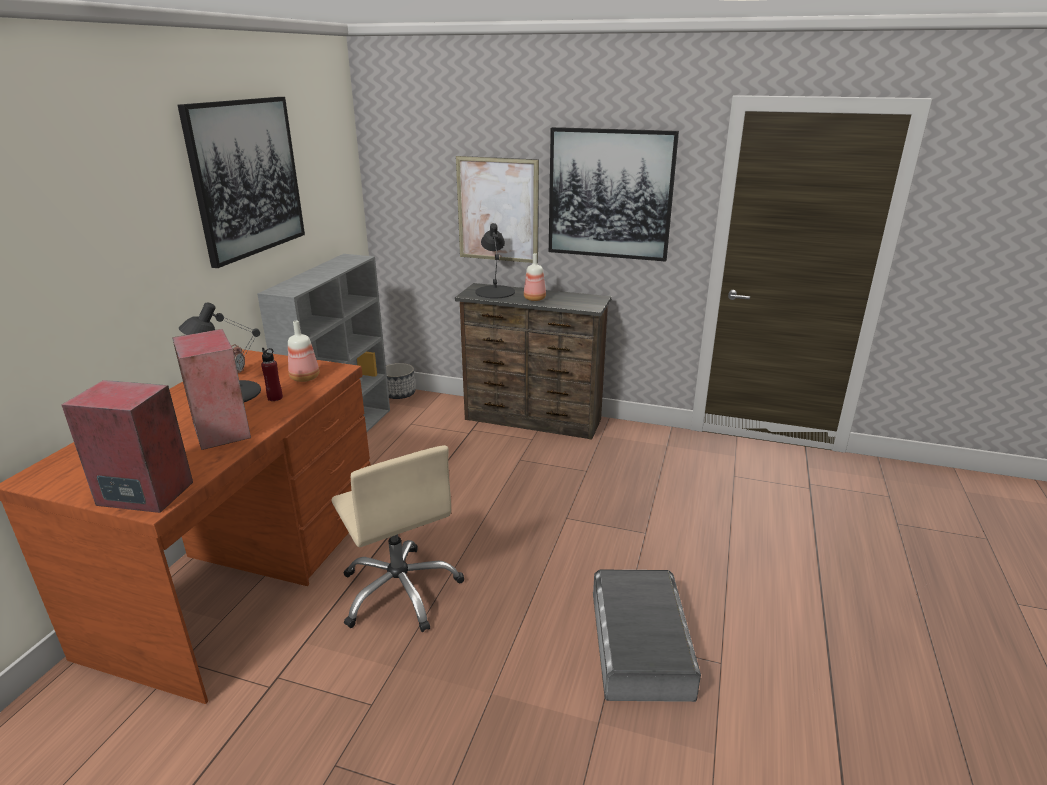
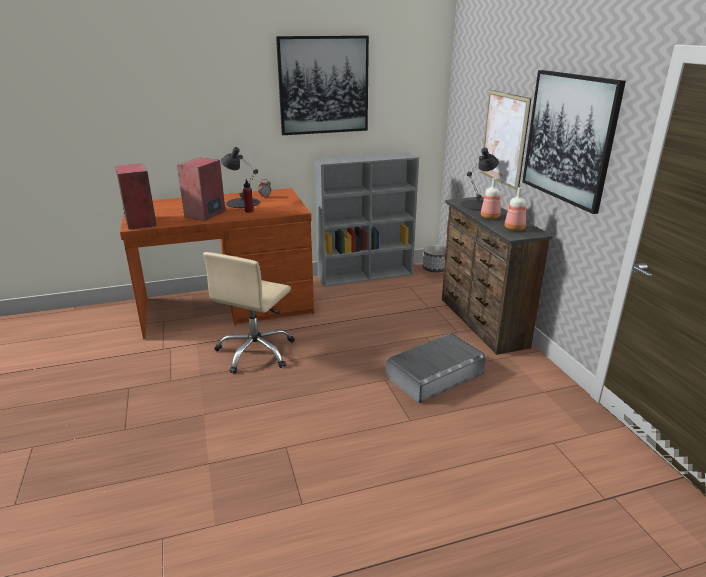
camera: 55 degrees right, 0 degrees up
bottle [288,321,319,382] -> bottle moved to [505,187,526,231]
grey storage box [593,570,701,702] -> grey storage box moved to [386,333,486,403]

